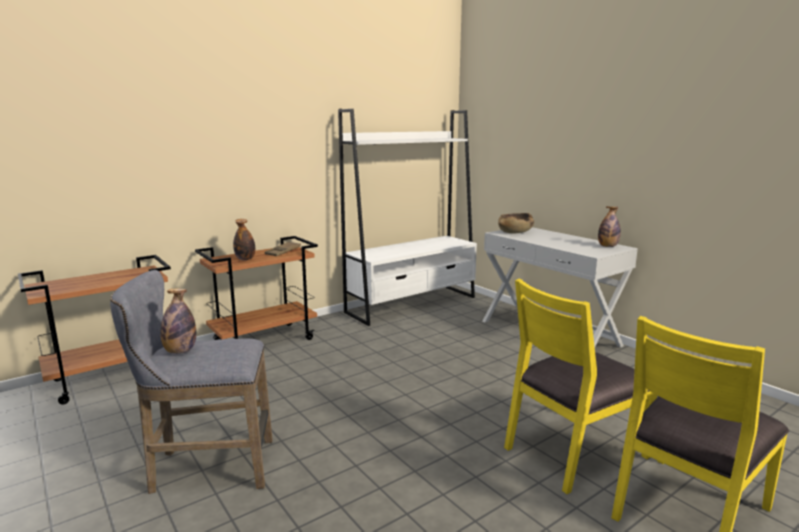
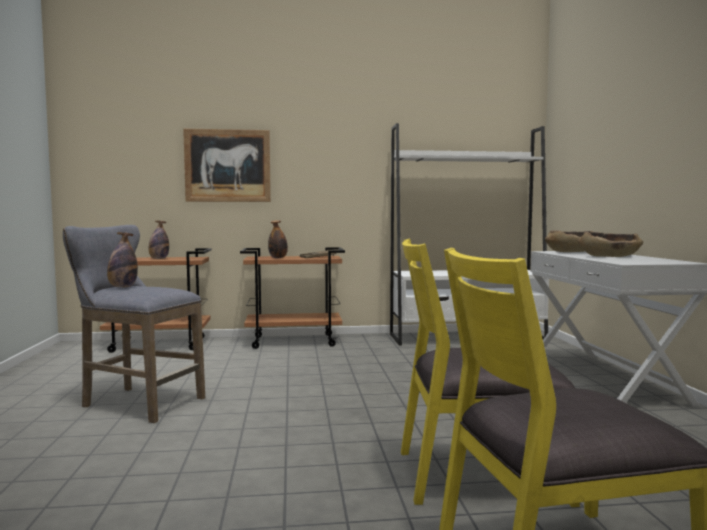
camera: 30 degrees right, 10 degrees down
bottle [598,207,621,247] -> bottle moved to [148,221,169,259]
none -> picture [183,129,271,202]
none -> brown bowl [578,232,643,257]

